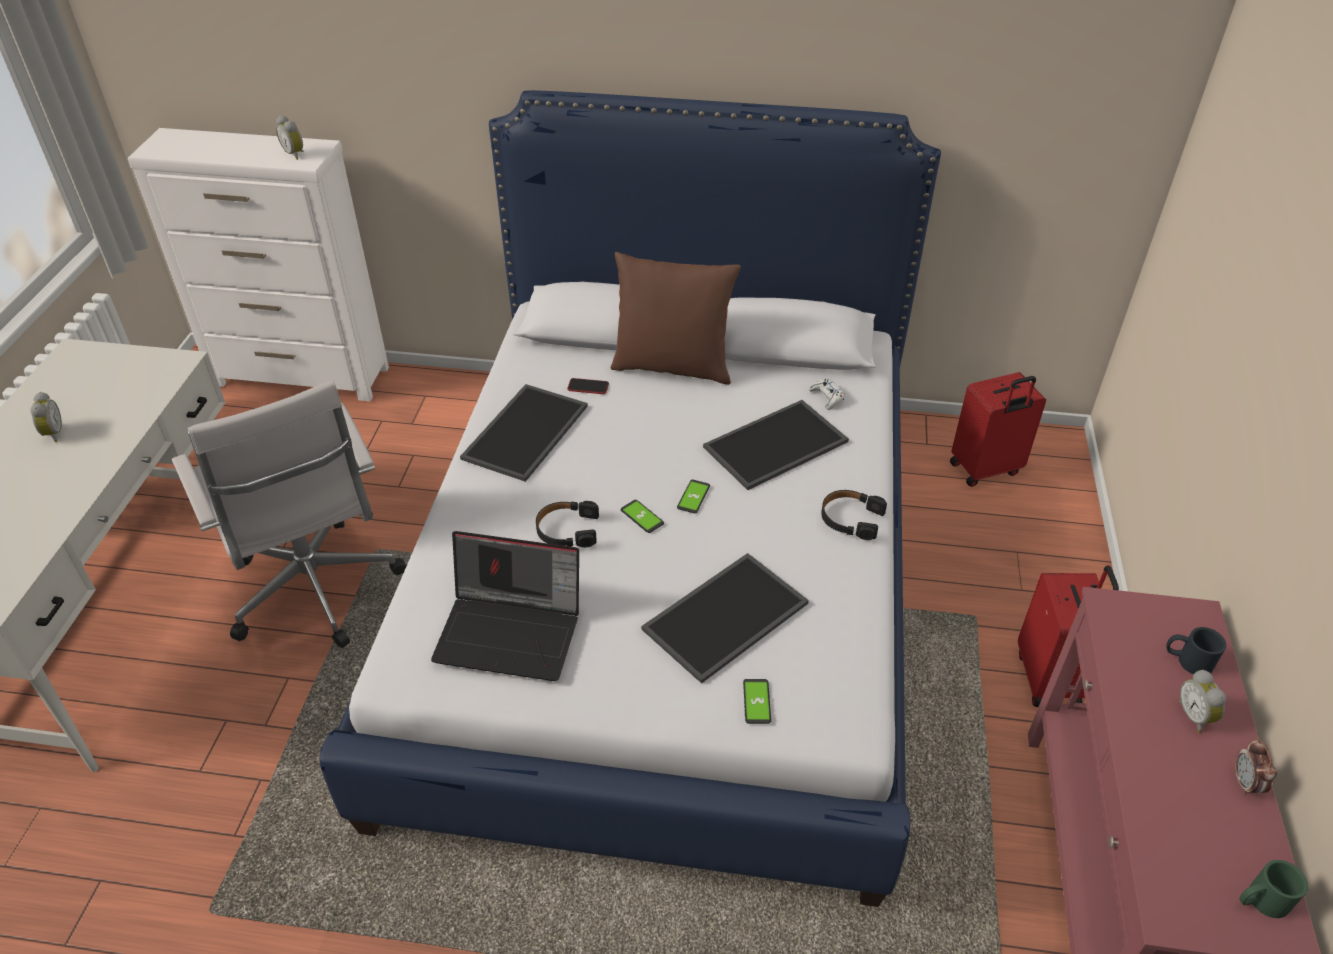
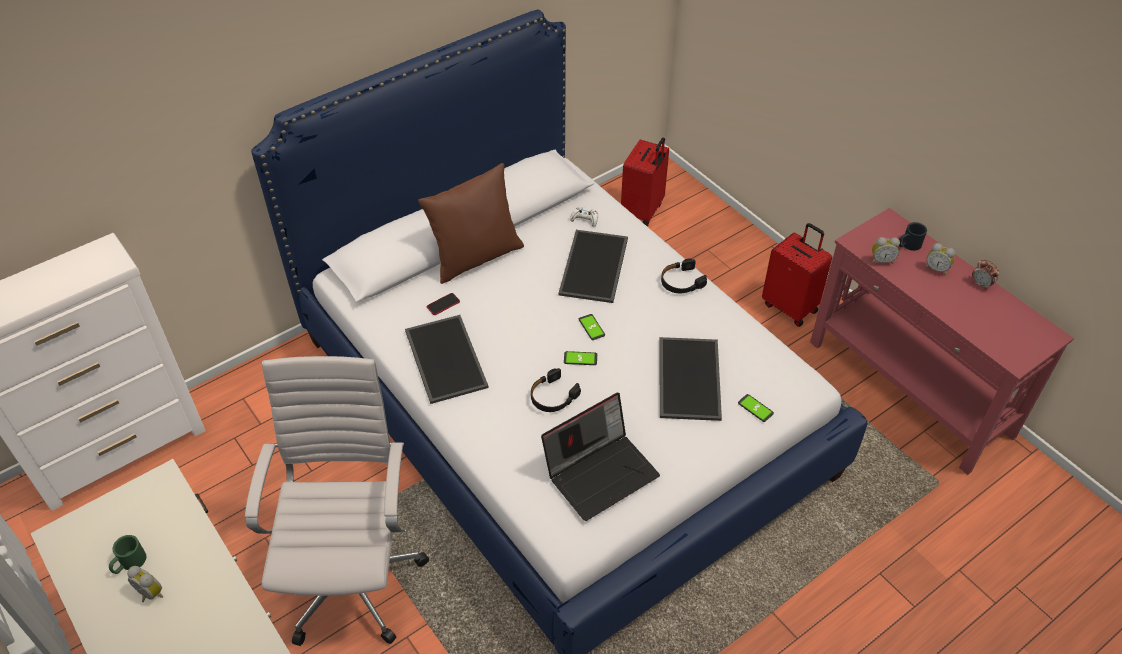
camera: 45 degrees left, 5 degrees up
white office chair [172,381,407,648] -> white office chair turned 105 degrees counterclockwise [245,356,429,646]
alarm clock [276,116,303,160] -> alarm clock moved to [872,237,900,264]
green mug [1239,860,1308,918] -> green mug moved to [109,535,146,574]

